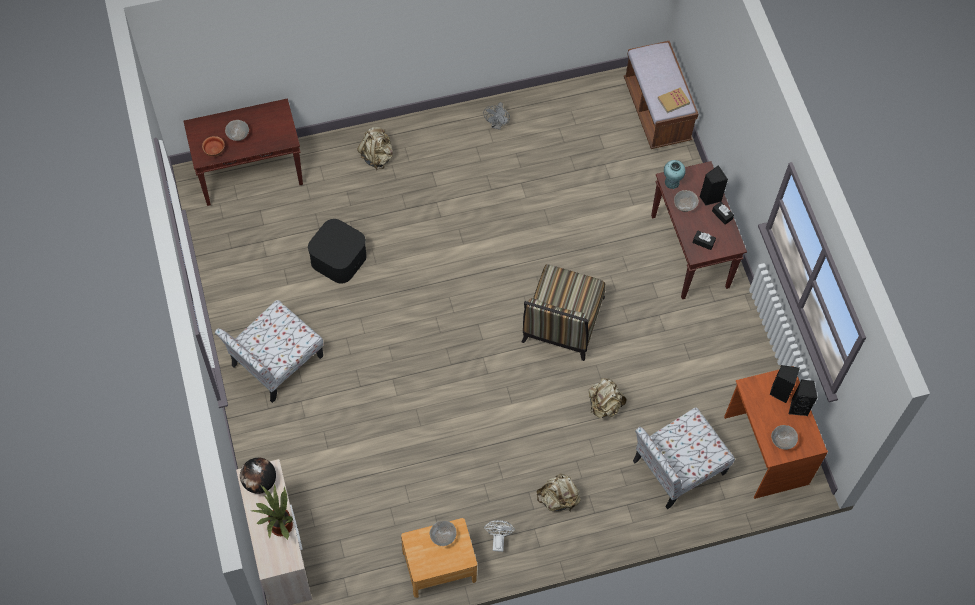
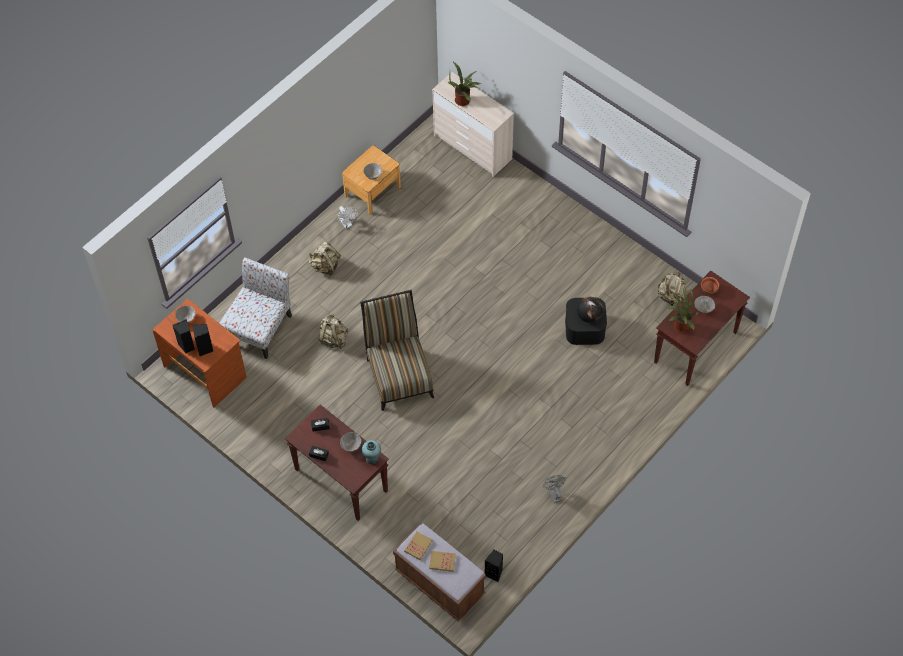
camera: 150 degrees right, 5 degrees down
chair [215,300,324,403] -> none
globe [240,458,276,494] -> globe moved to [577,297,603,323]
beige backpack [357,127,393,170] -> beige backpack moved to [658,272,686,306]
black speaker [700,165,728,206] -> black speaker moved to [485,550,503,582]
none -> book [429,551,456,572]
none -> potted plant [667,288,699,333]

